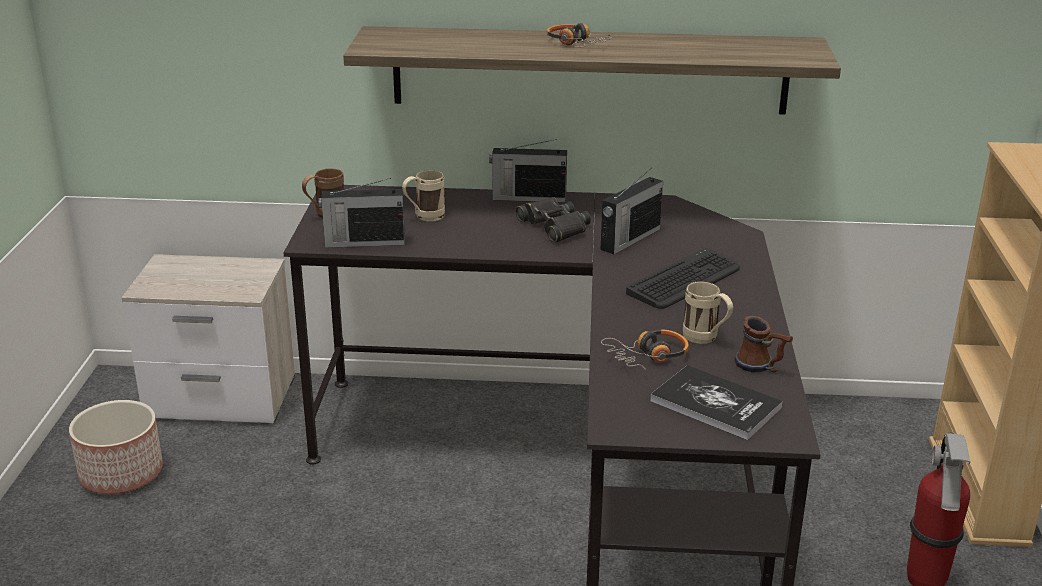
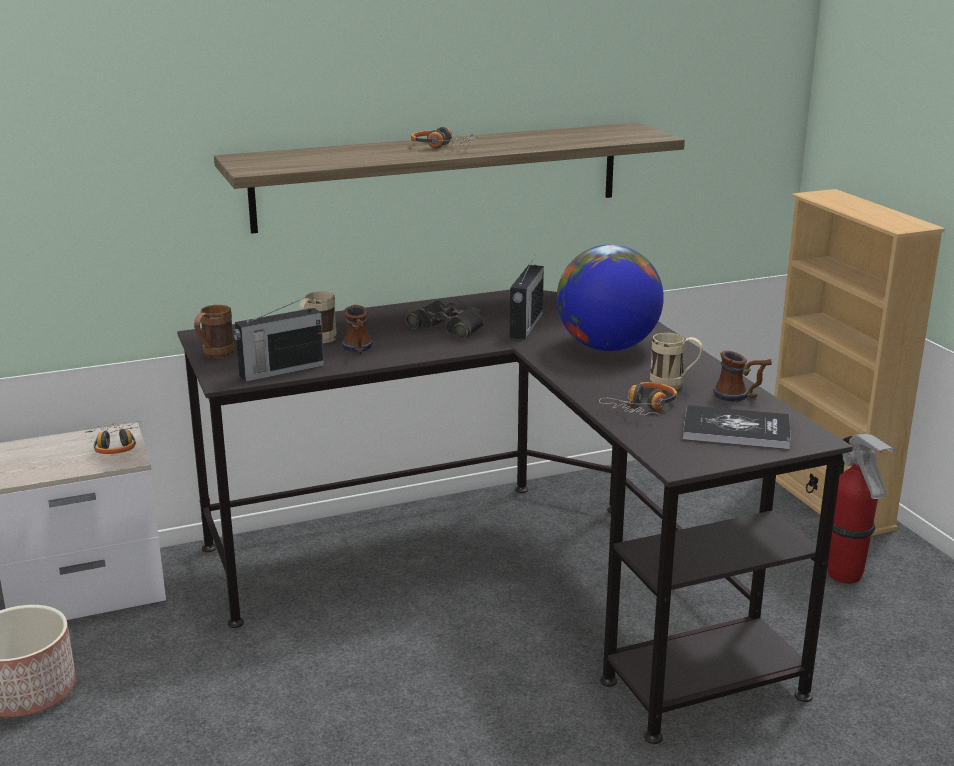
camera: 25 degrees left, 5 degrees down
radio [489,139,567,203] -> none
keyboard [626,248,740,309] -> globe [557,245,664,351]
none -> headphones [86,421,144,454]
none -> mug [342,305,373,354]

